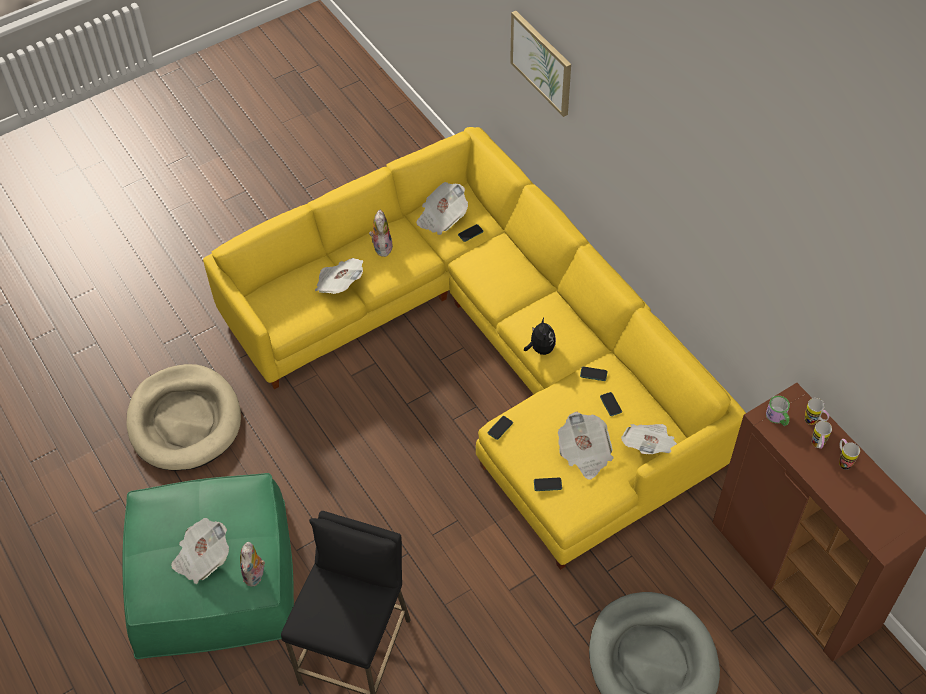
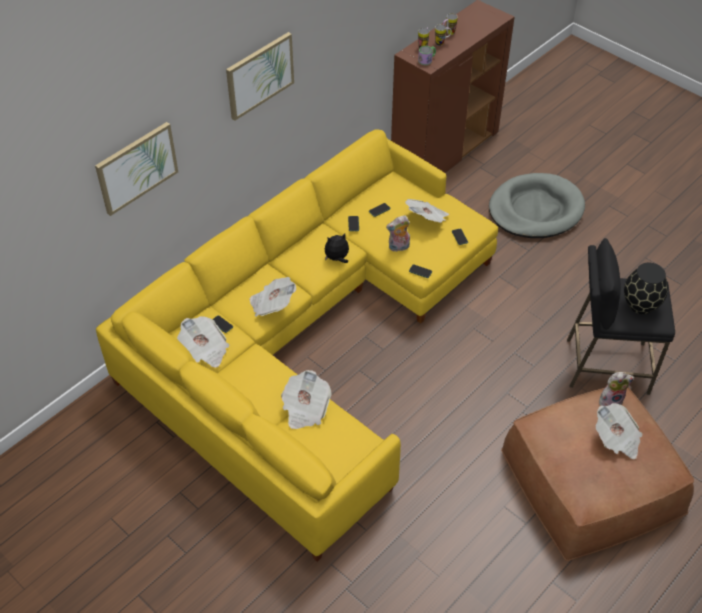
camera: 105 degrees left, 5 degrees down
green ottoman [122,473,294,659] -> brown ottoman [501,387,694,561]
beige dog bed [126,364,241,471] -> none
plush toy [369,210,392,257] -> plush toy moved to [386,215,410,252]
newspaper [621,424,677,454] -> newspaper moved to [249,277,296,317]
none -> picture [226,32,294,121]
none -> black vase [624,263,668,314]

